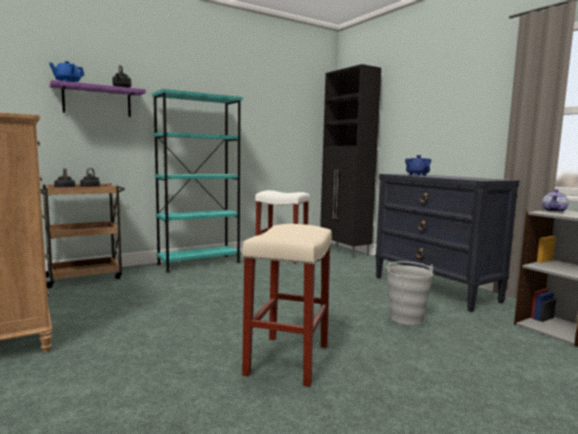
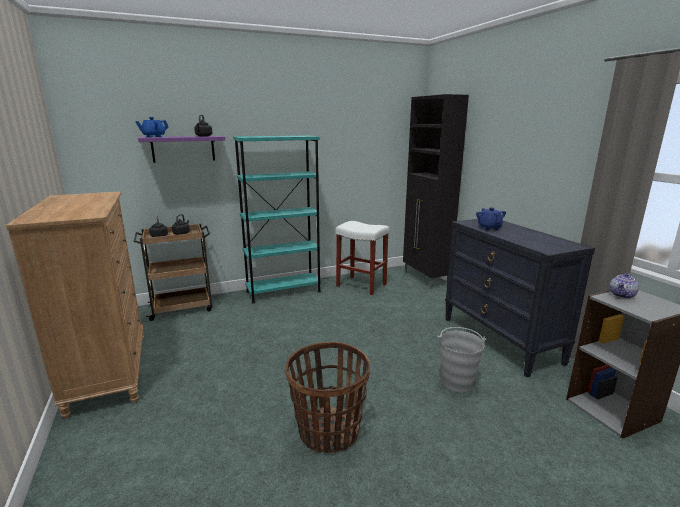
camera: 10 degrees right, 10 degrees up
beige stool [242,224,332,387] -> basket [286,342,370,453]

